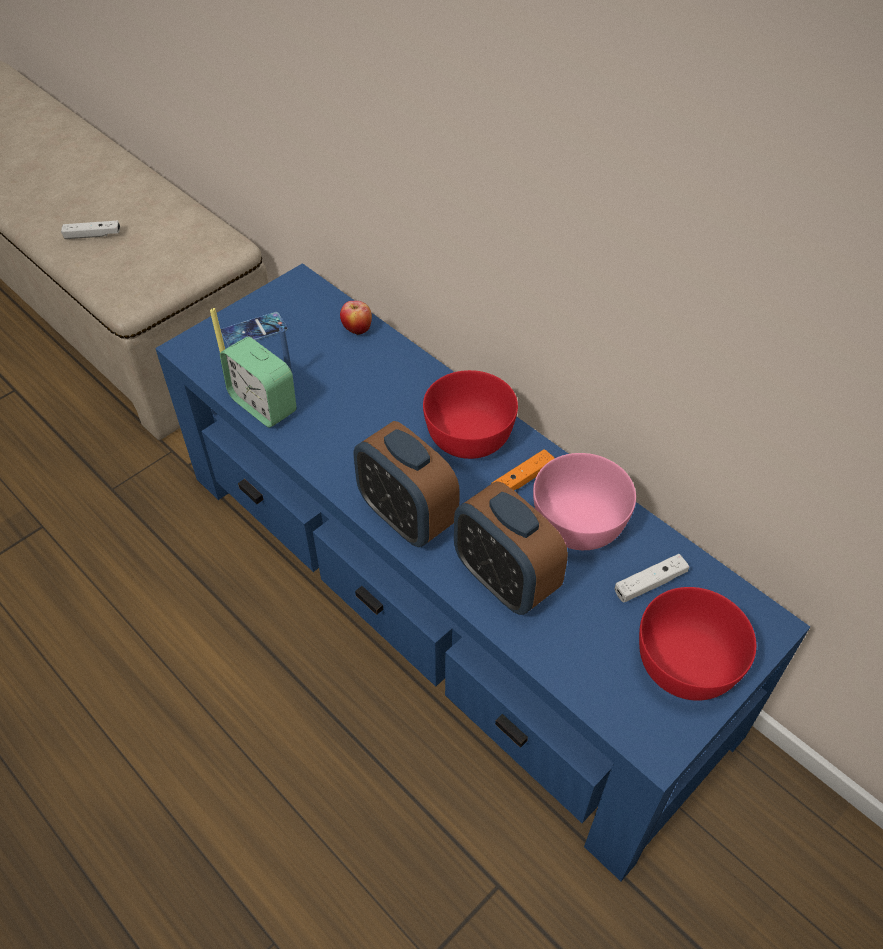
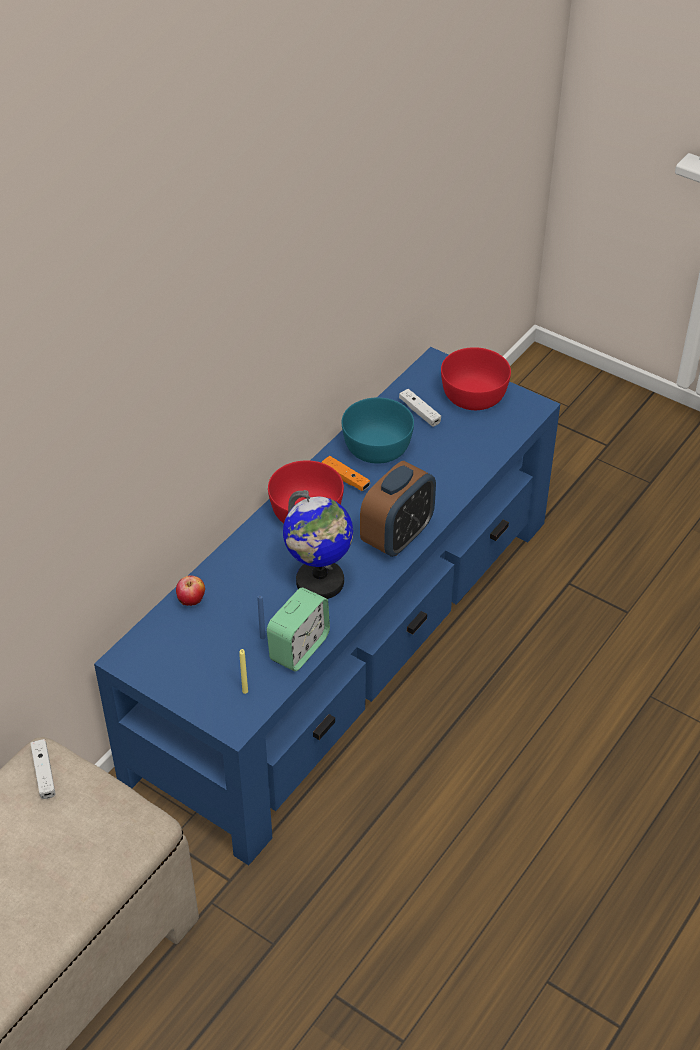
camera: 100 degrees left, 5 degrees down
white game controller [61,221,120,239] -> white game controller moved to [30,739,56,799]
phone [221,312,288,347] -> none
alarm clock [454,481,568,615] -> none
pink bowl [533,453,636,550] -> turquoise bowl [342,398,414,464]
none -> globe [283,490,353,599]

